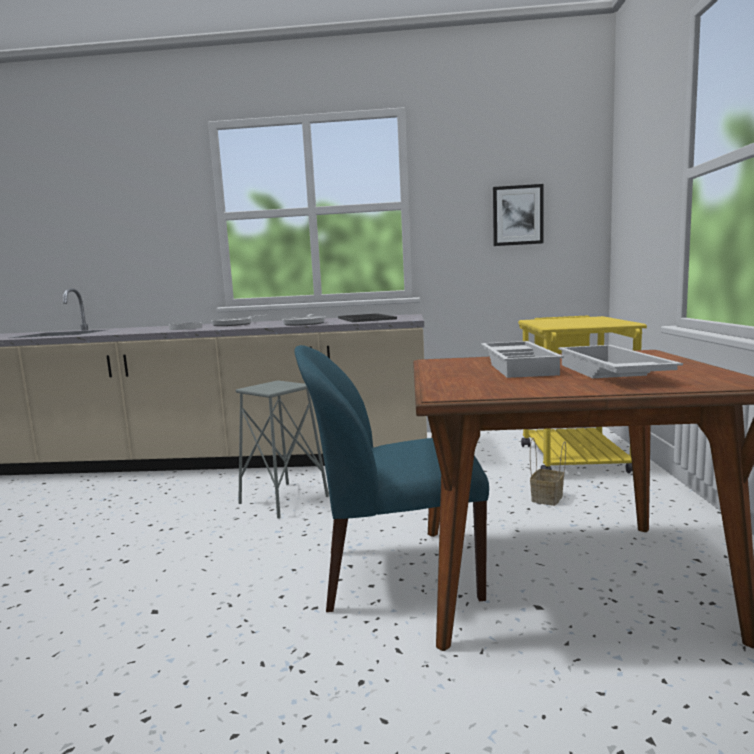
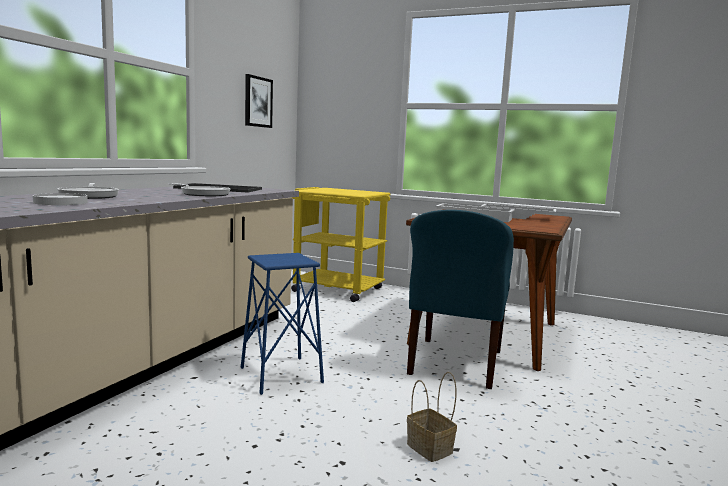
camera: 70 degrees left, 0 degrees up
grey stool [236,380,329,519] -> blue stool [241,253,324,395]
basket [530,438,566,506] -> basket moved to [407,372,457,462]

